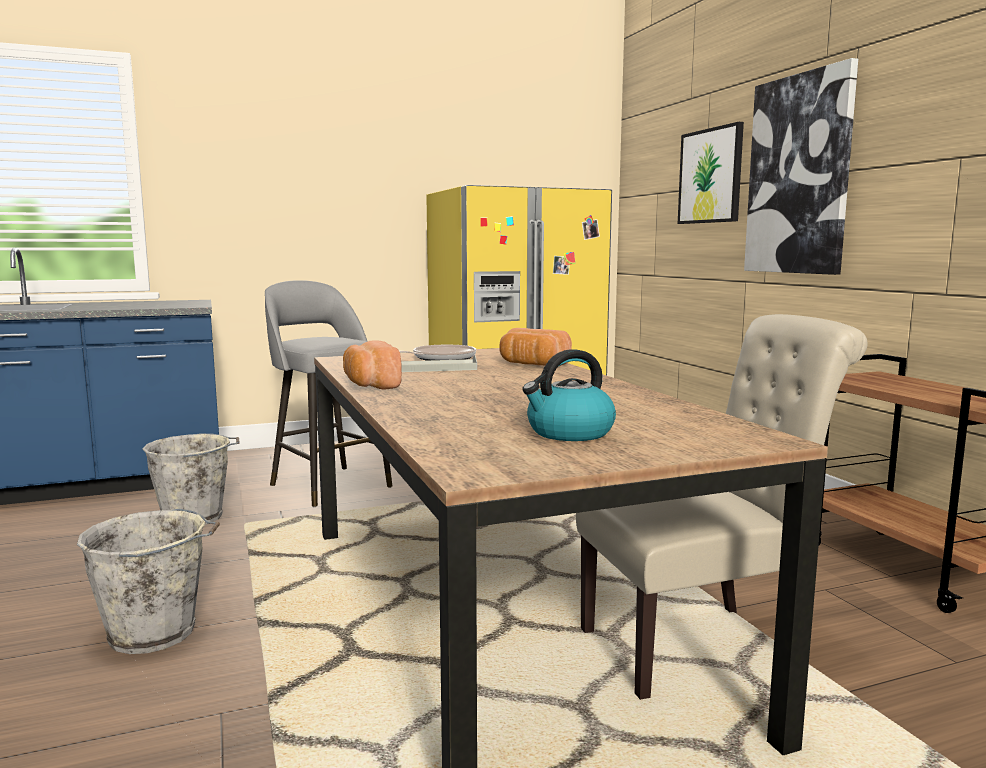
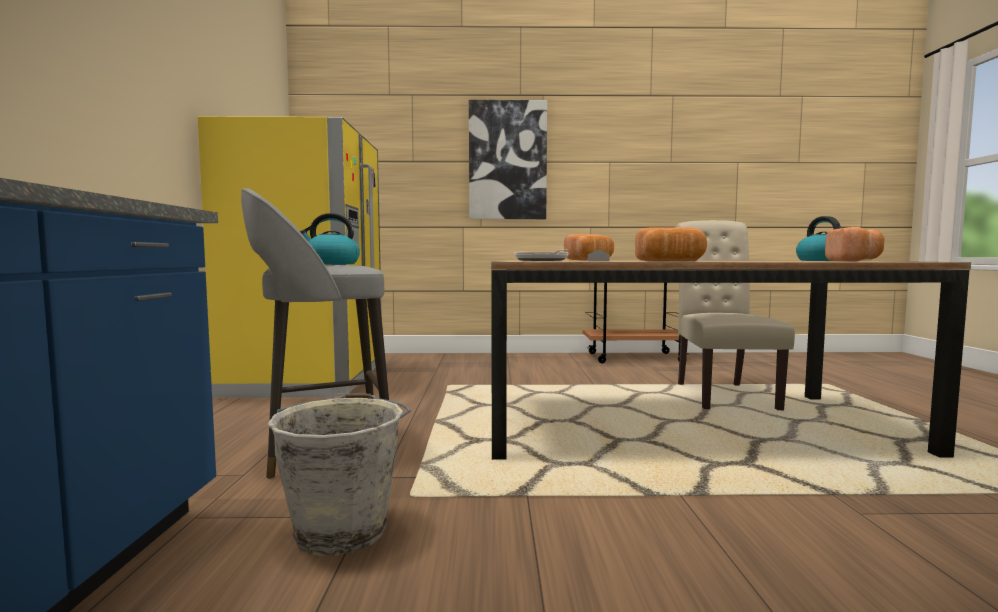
camera: 70 degrees left, 5 degrees down
grey bucket [77,509,220,654] -> none
picture [678,122,744,224] -> none
none -> kettle [300,213,360,264]
none -> bread [825,227,884,262]

